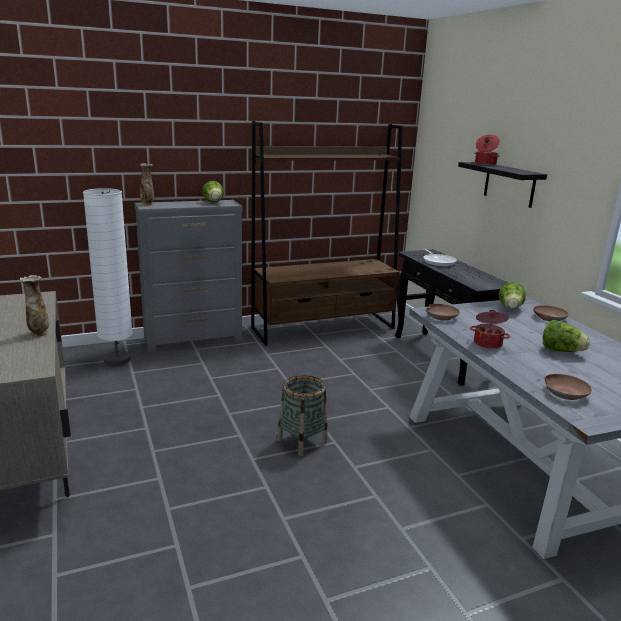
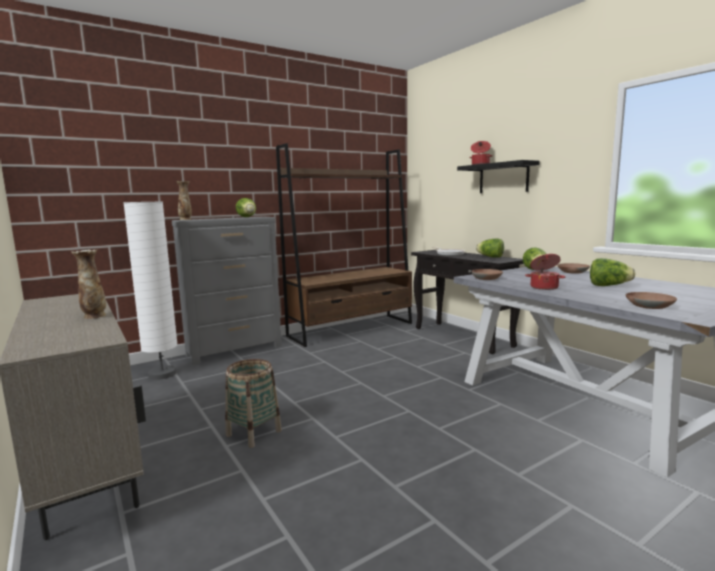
camera: 10 degrees left, 10 degrees down
basket [277,375,327,456] -> basket moved to [225,359,282,448]
none -> lettuce [476,239,504,258]

